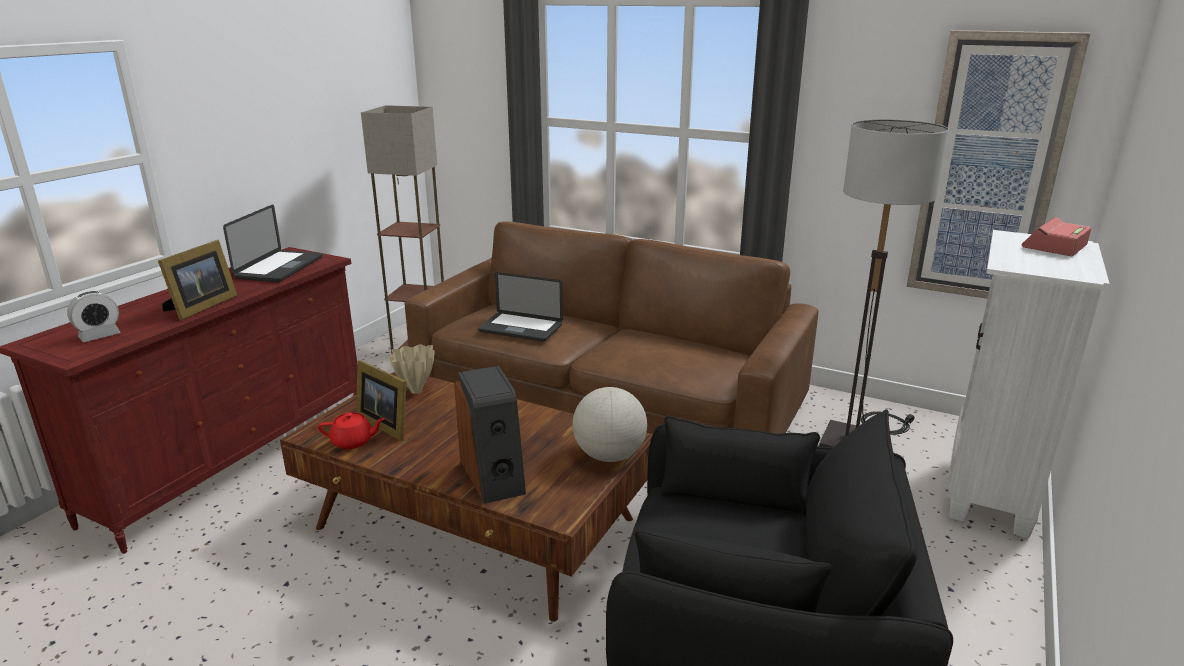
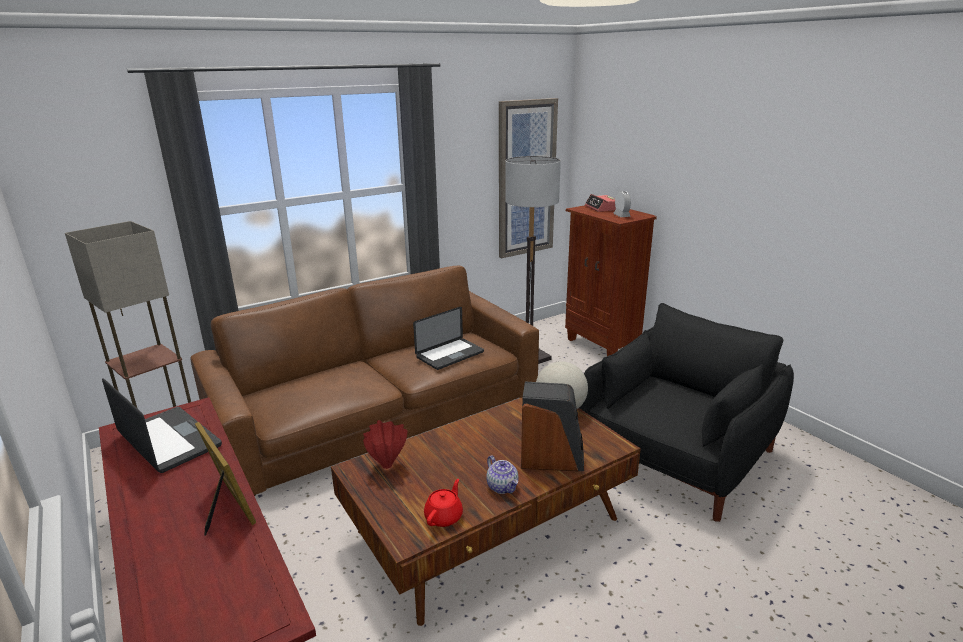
camera: 60 degrees left, 0 degrees up
alarm clock [67,291,121,342] -> alarm clock moved to [613,191,631,217]
picture frame [356,360,407,441] -> none
beige vase [389,344,434,394] -> red vase [363,420,408,469]
laptop [478,272,563,342] -> laptop moved to [413,307,484,370]
white cabinet [947,230,1110,538] -> brown cabinet [565,205,657,356]
none -> teapot [486,455,518,494]

